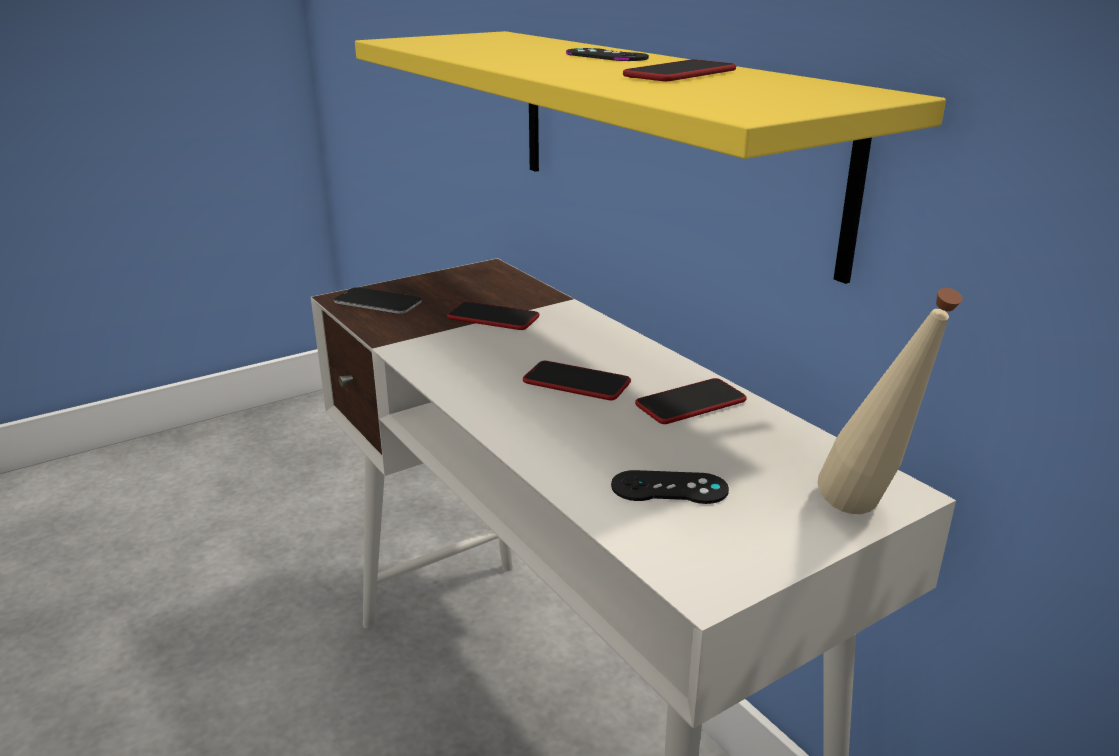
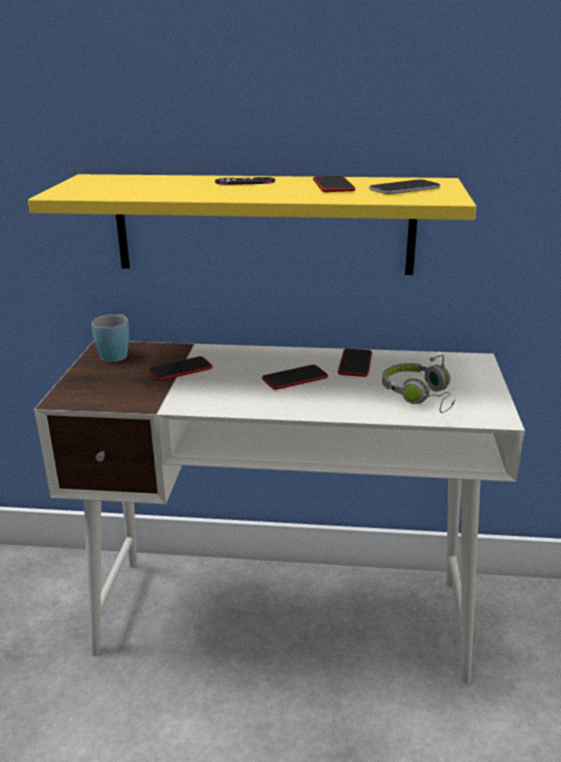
camera: 50 degrees left, 0 degrees up
phone [334,287,422,314] -> phone moved to [369,179,440,194]
black game controller [611,470,729,504] -> grey headphones [382,354,456,413]
beige bottle [818,288,963,514] -> none
none -> blue mug [91,314,129,362]

